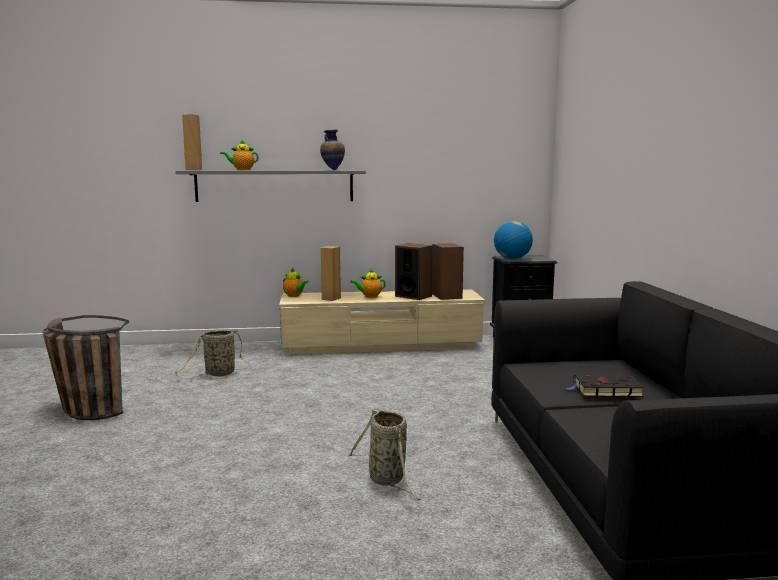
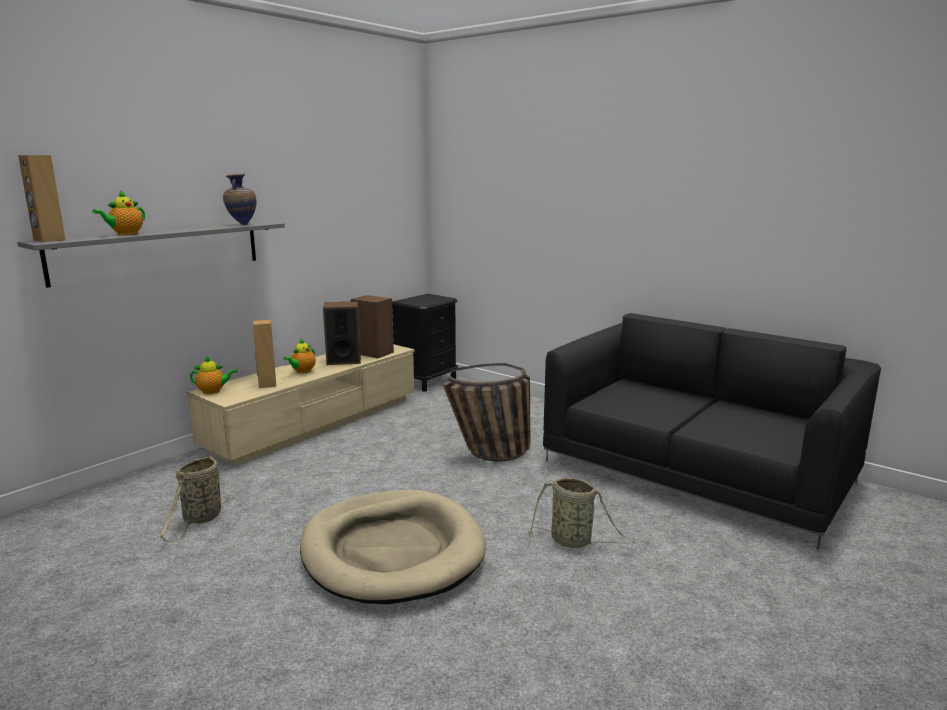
camera: 45 degrees left, 5 degrees up
basket [42,315,129,420] -> basket moved to [442,363,530,461]
globe [494,221,533,259] -> none
black book [566,375,644,397] -> none
none -> beige dog bed [300,490,486,604]

